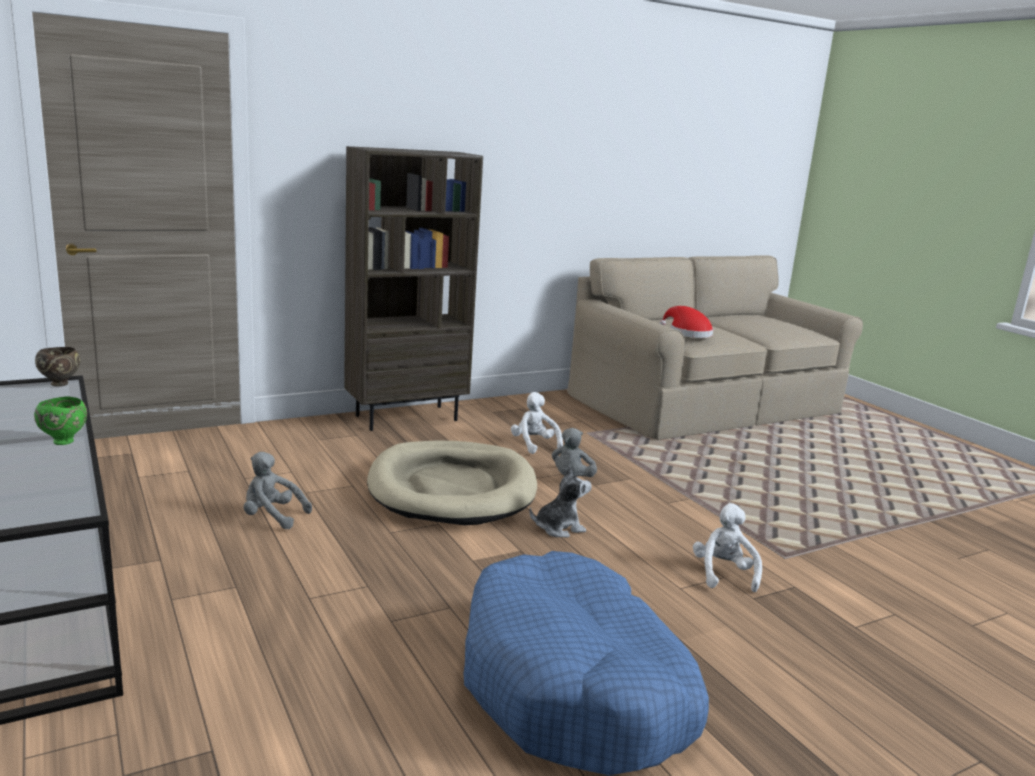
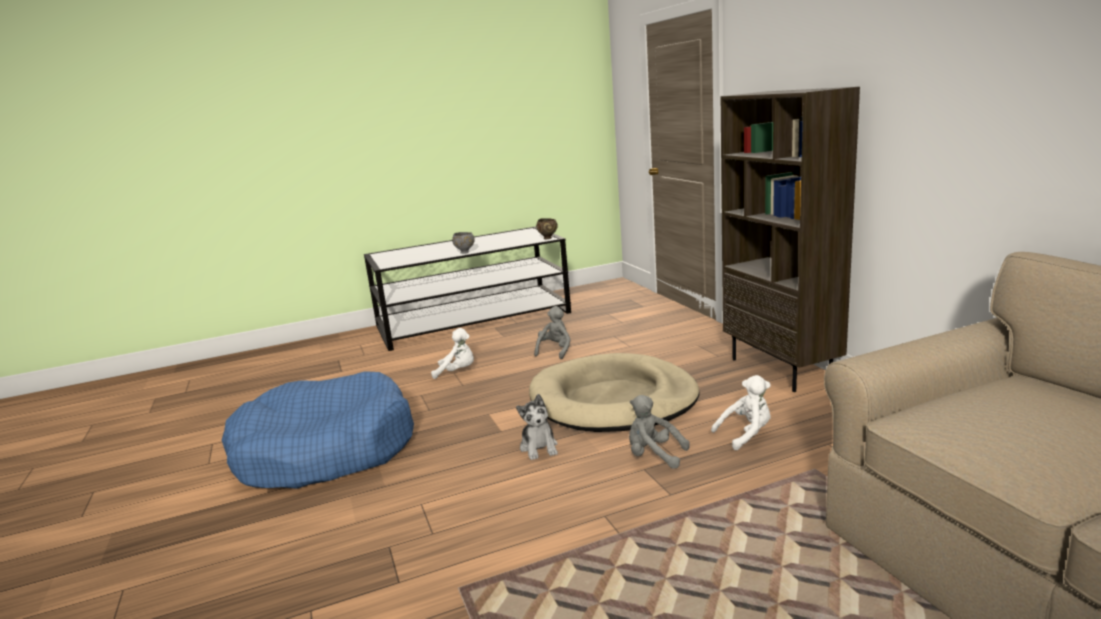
camera: 100 degrees right, 0 degrees up
green bowl [34,397,87,445] -> grey bowl [452,232,475,254]
red hat [660,306,713,338] -> none
white plush toy [693,503,762,592] -> white plush toy moved to [431,328,474,379]

